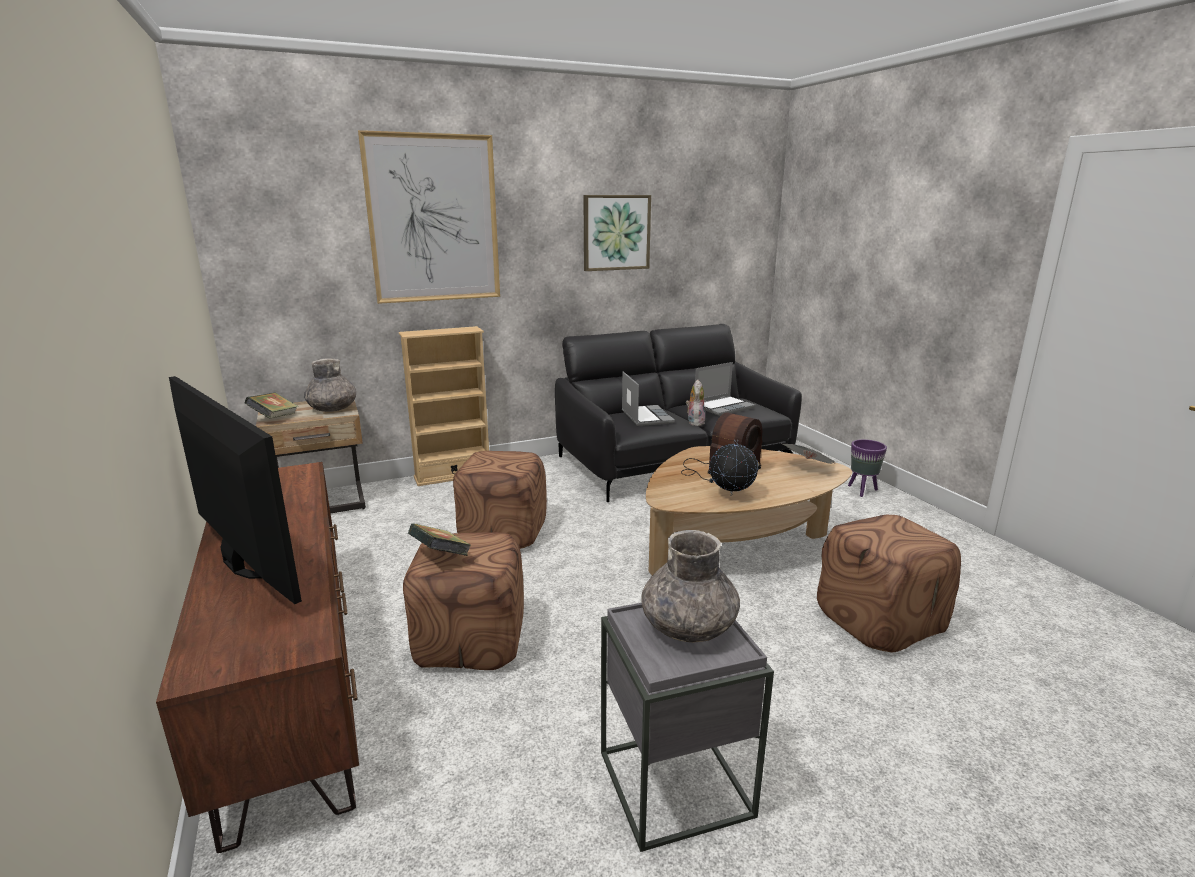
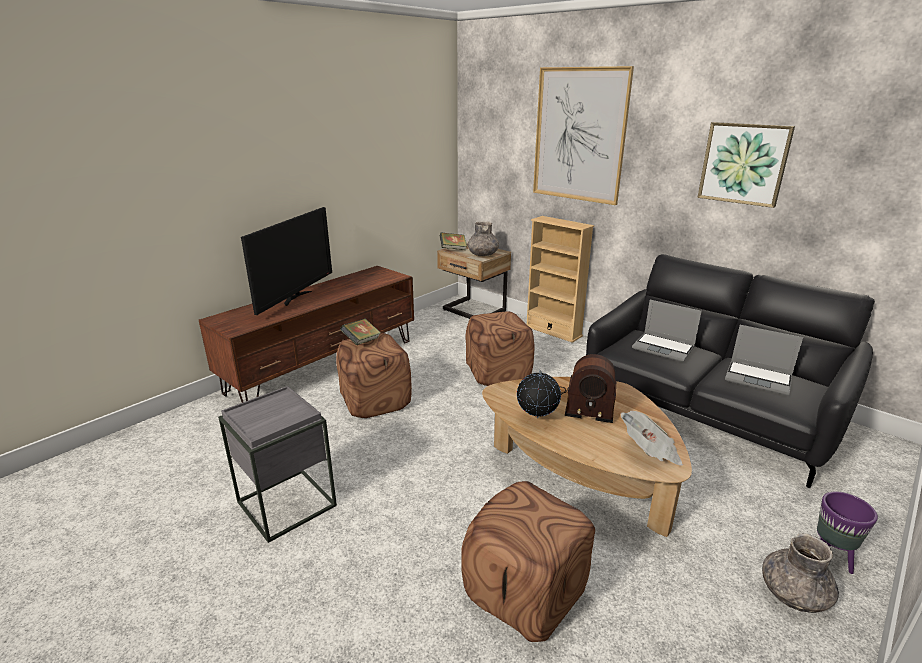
camera: 65 degrees right, 5 degrees up
laptop [622,372,675,426] -> laptop turned 75 degrees clockwise [632,300,702,362]
grey vase [641,530,740,643] -> grey vase moved to [762,534,839,613]
plush toy [686,380,705,426] -> none

